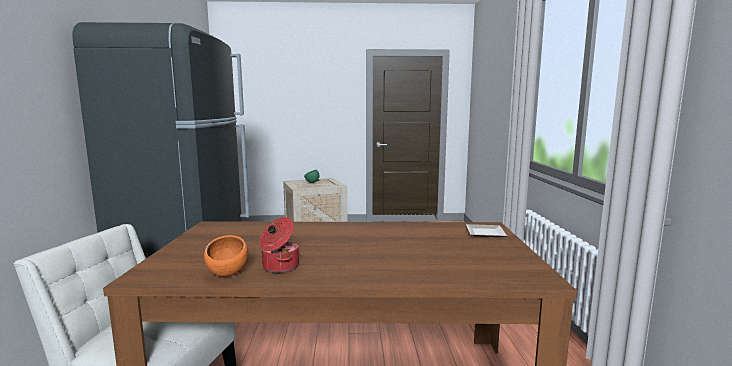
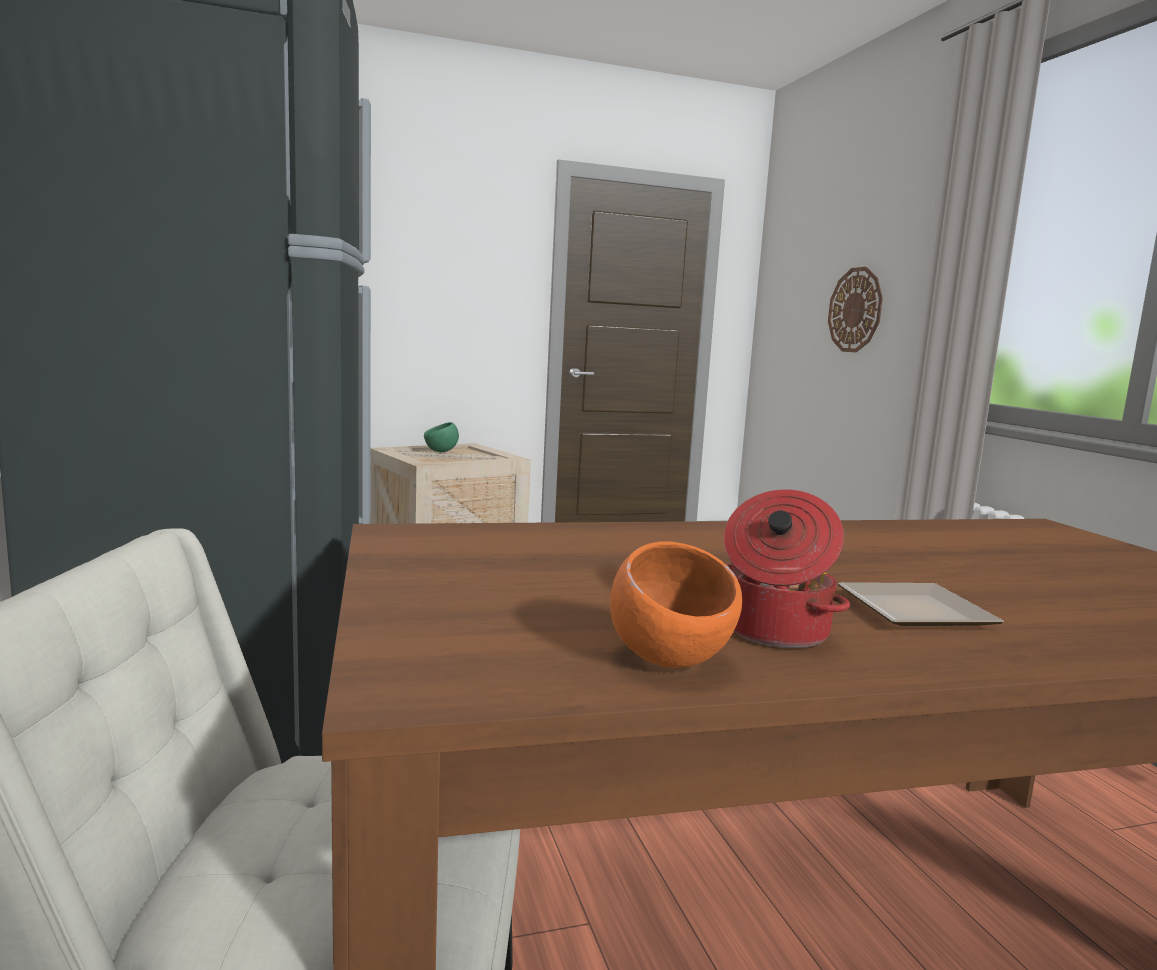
camera: 15 degrees left, 0 degrees up
plate [466,224,507,237] -> plate moved to [838,582,1004,626]
none -> wall clock [828,267,883,352]

